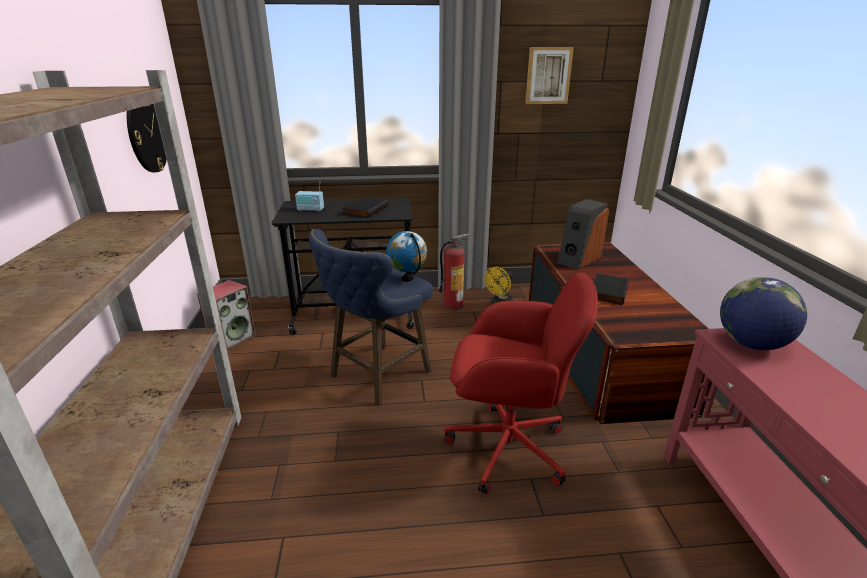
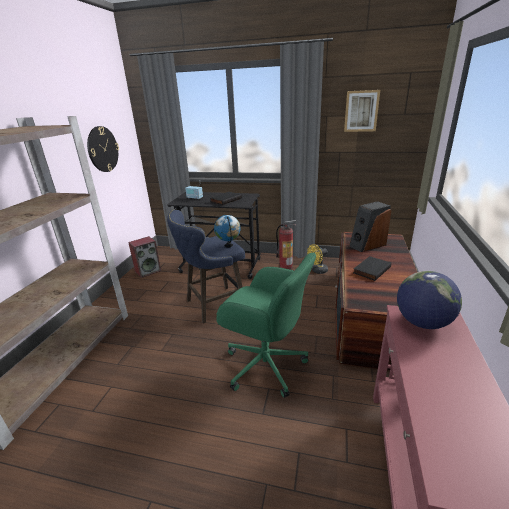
camera: 20 degrees right, 0 degrees up
red office chair [444,272,598,494] -> green office chair [216,253,316,398]

